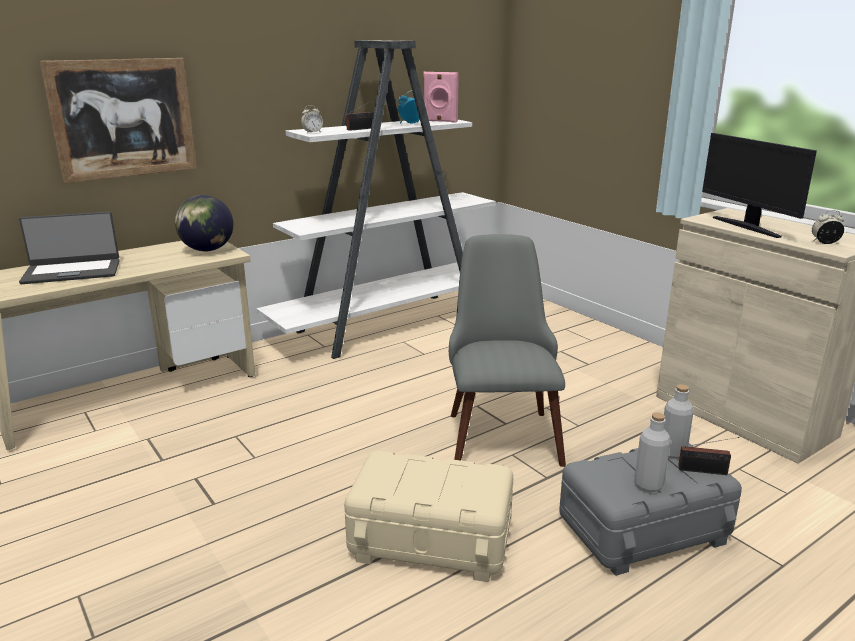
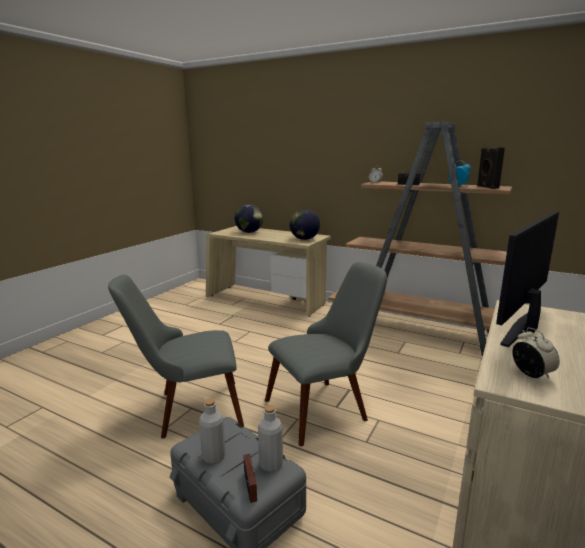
camera: 65 degrees right, 5 degrees down
laptop [19,212,119,284] -> globe [235,204,263,233]
picture [39,58,197,183] -> none
white bookcase [256,40,496,359] -> brown bookcase [328,122,512,356]
beige storage box [344,451,513,582] -> grey chair [108,275,244,438]
pink speaker [423,72,459,123] -> black speaker [477,147,505,189]

